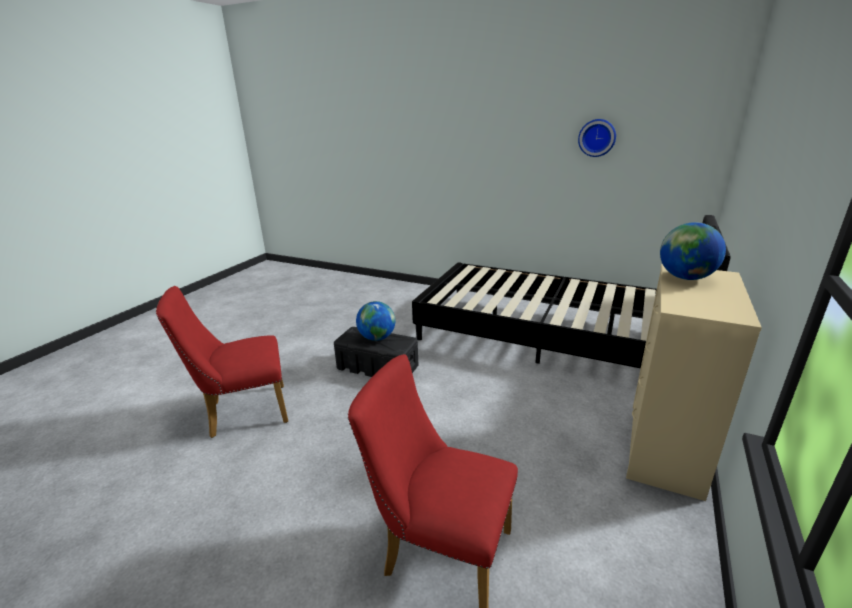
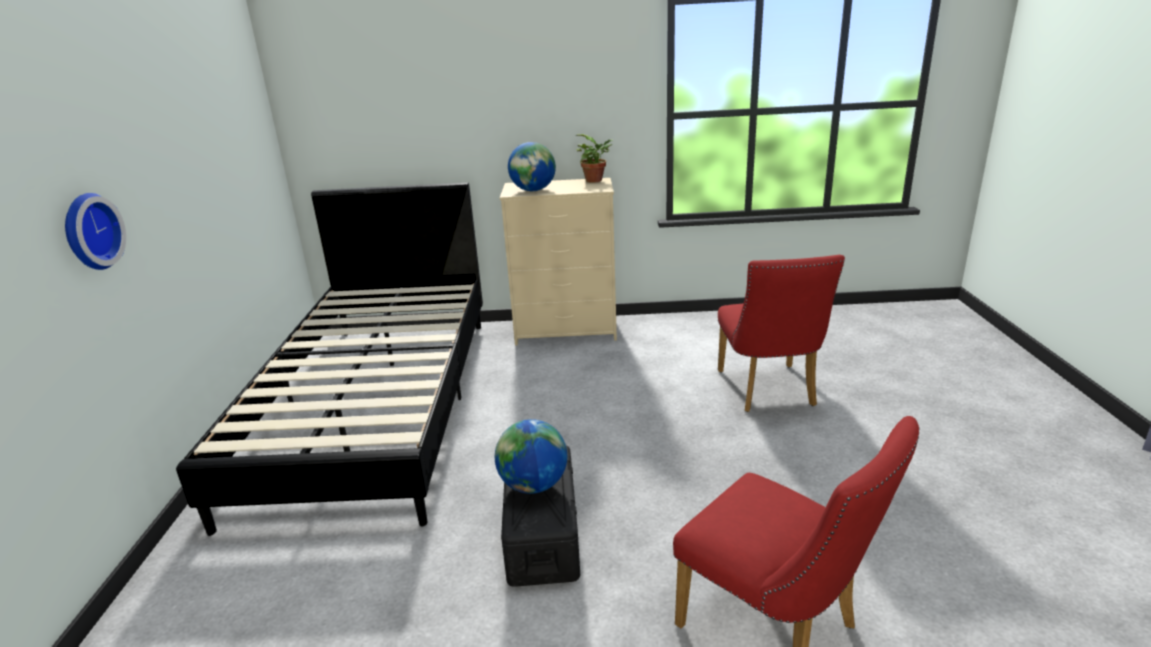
camera: 115 degrees left, 0 degrees up
wall clock [578,119,616,157] -> wall clock moved to [65,193,126,270]
none -> potted plant [575,134,613,183]

